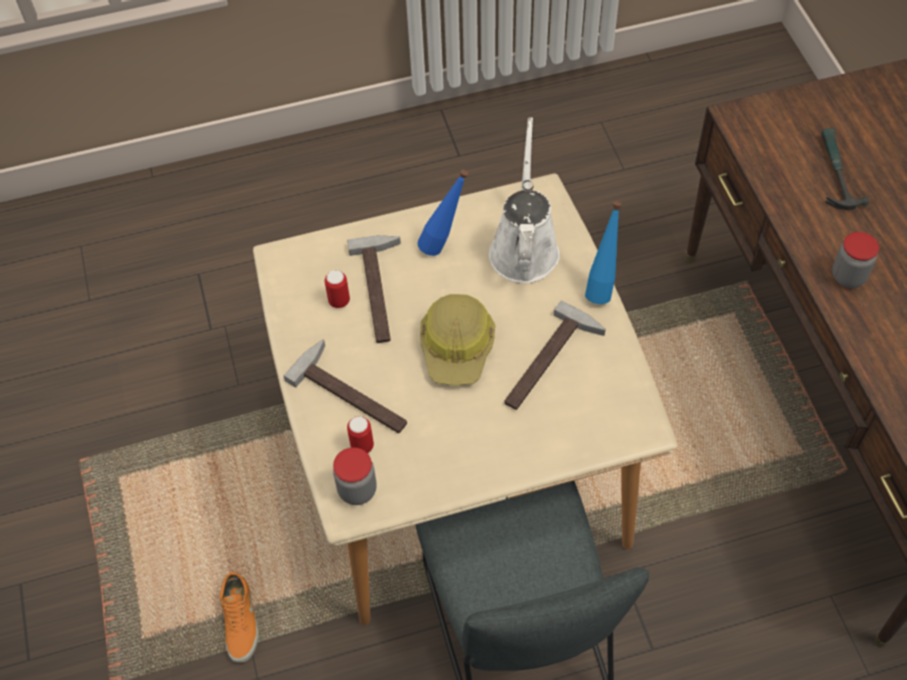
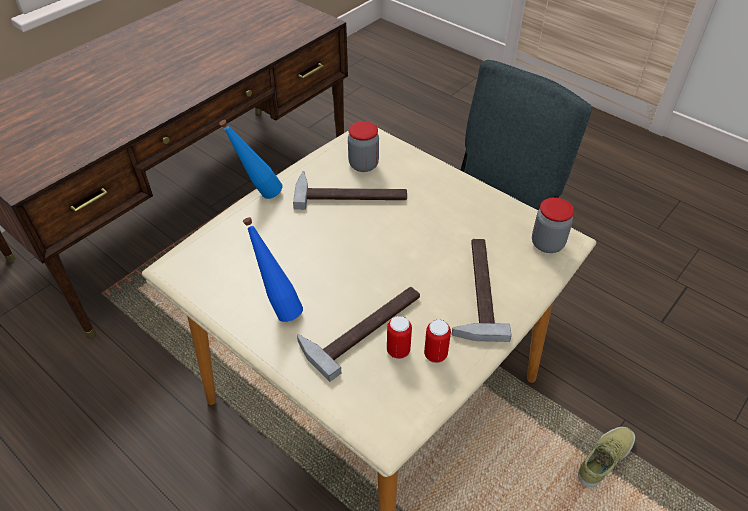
camera: 125 degrees left, 10 degrees down
orange shoe [220,572,259,663] -> beige shoe [578,427,635,487]
can [347,416,374,453] -> can moved to [424,320,451,363]
hard hat [420,294,495,385] -> none
white watering can [489,117,560,283] -> none
hammer [821,128,869,210] -> none
jar [832,232,879,288] -> jar moved to [348,121,379,172]

